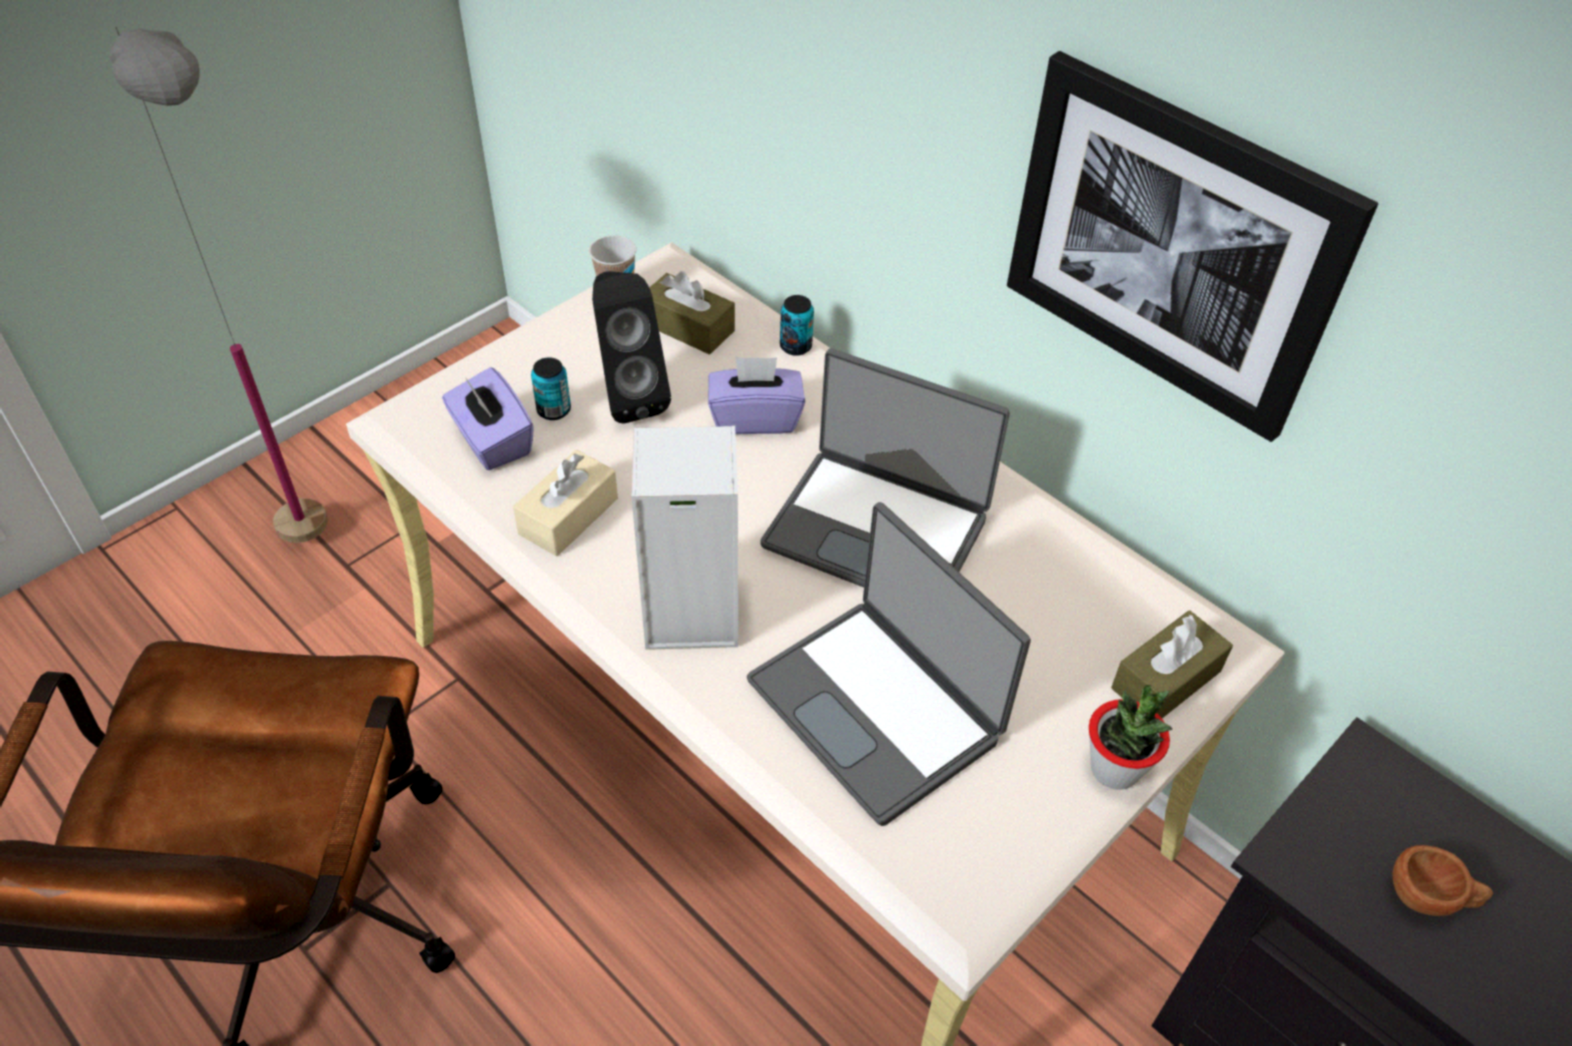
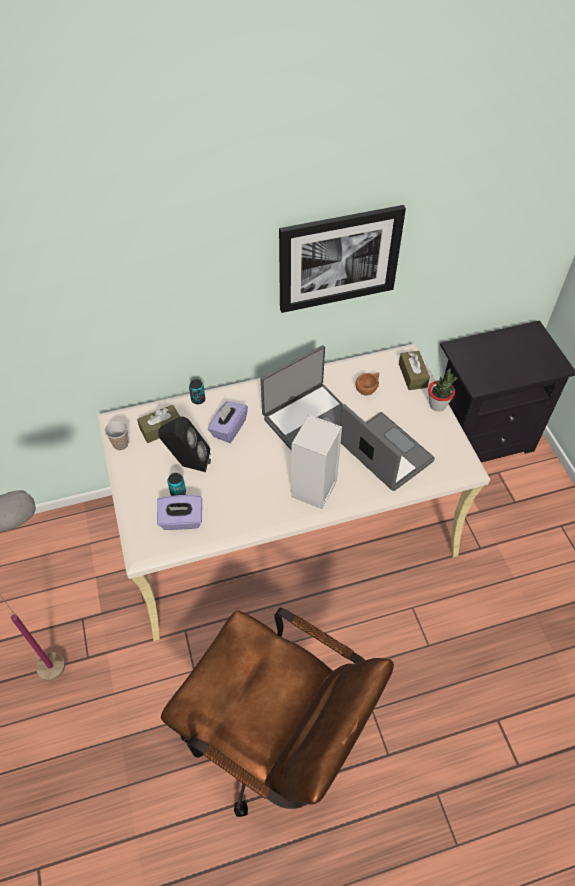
camera: 60 degrees left, 5 degrees up
beige tissue box [513,450,618,556] -> none
laptop [747,502,1031,826] -> laptop turned 120 degrees counterclockwise [340,404,435,491]
brown cup [1392,845,1493,916] -> brown cup moved to [355,372,379,396]

